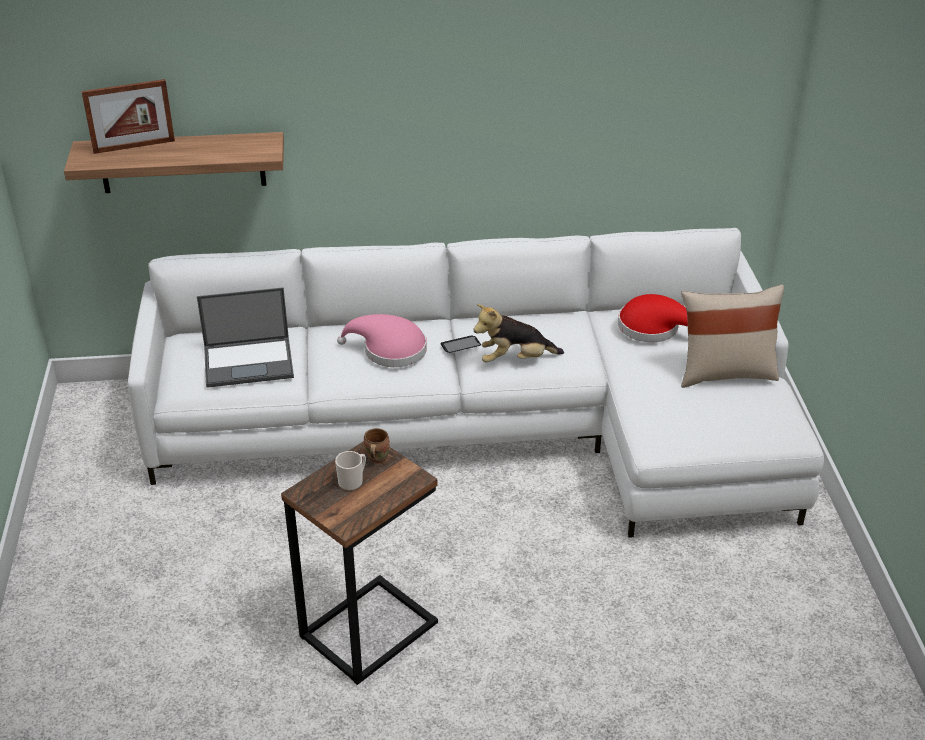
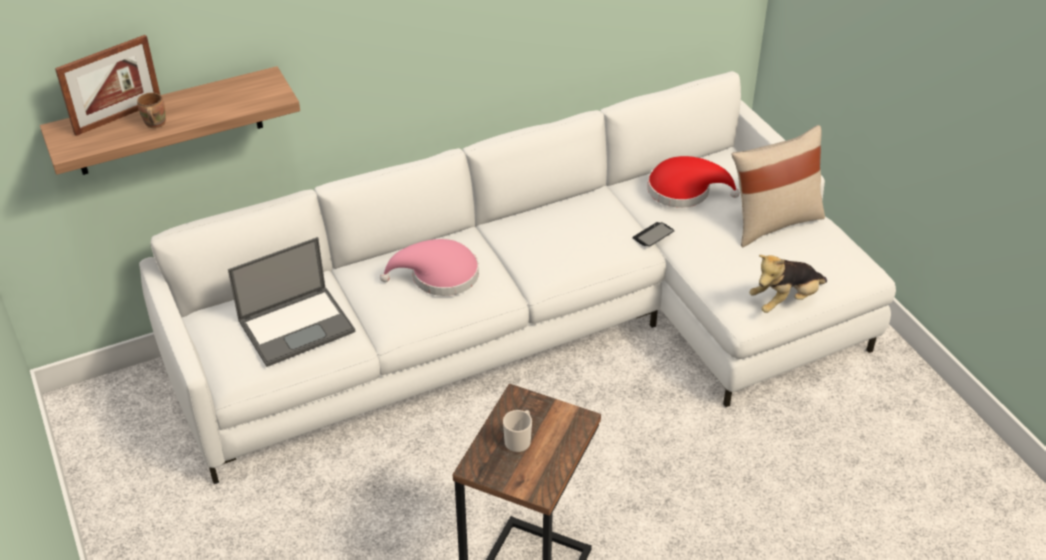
camera: 20 degrees left, 5 degrees up
brown mug [364,428,390,464] -> brown mug moved to [137,93,166,128]
phone [441,335,481,353] -> phone moved to [633,222,674,246]
plush toy [473,304,564,362] -> plush toy moved to [749,255,827,313]

